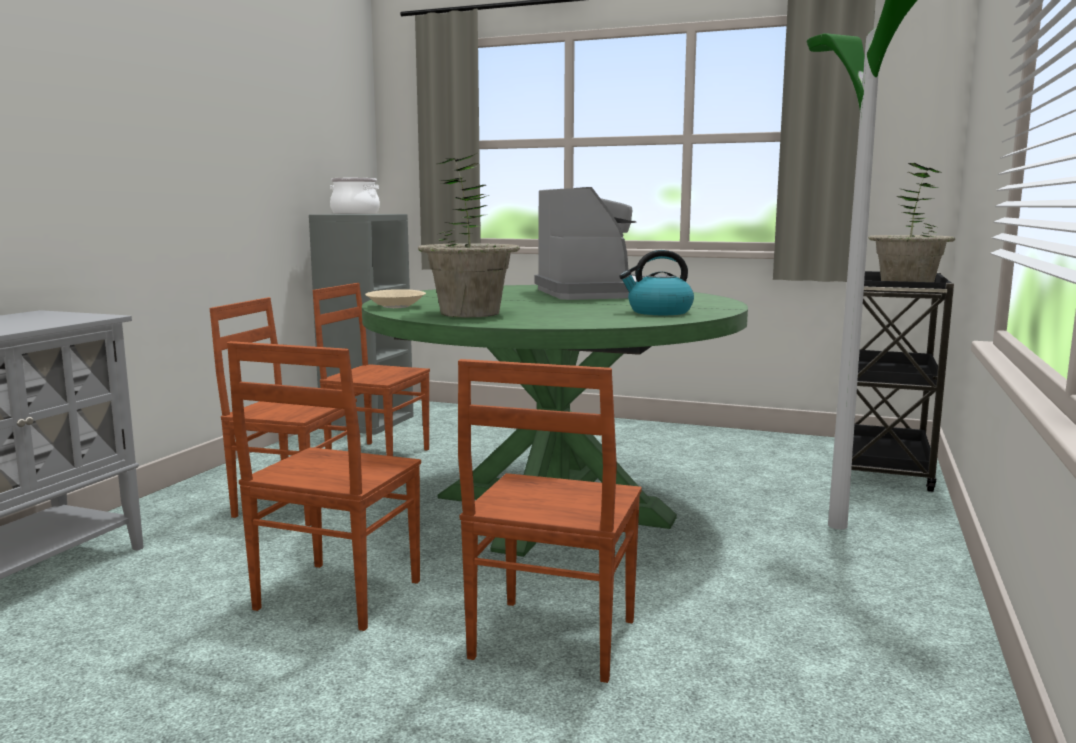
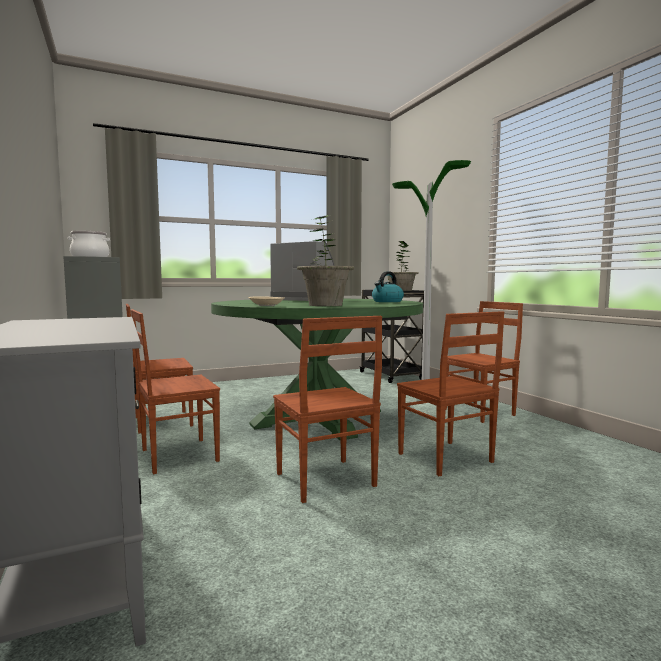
camera: 45 degrees left, 5 degrees down
none -> brown chair [446,301,523,423]

